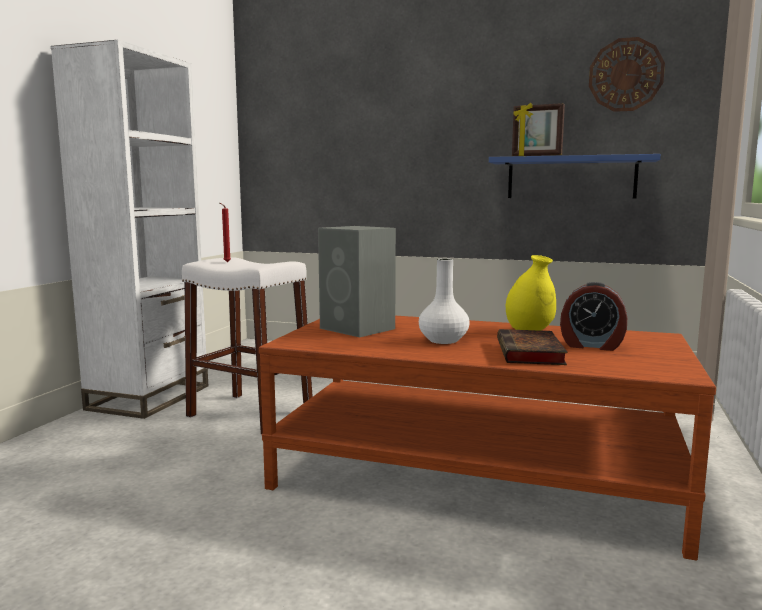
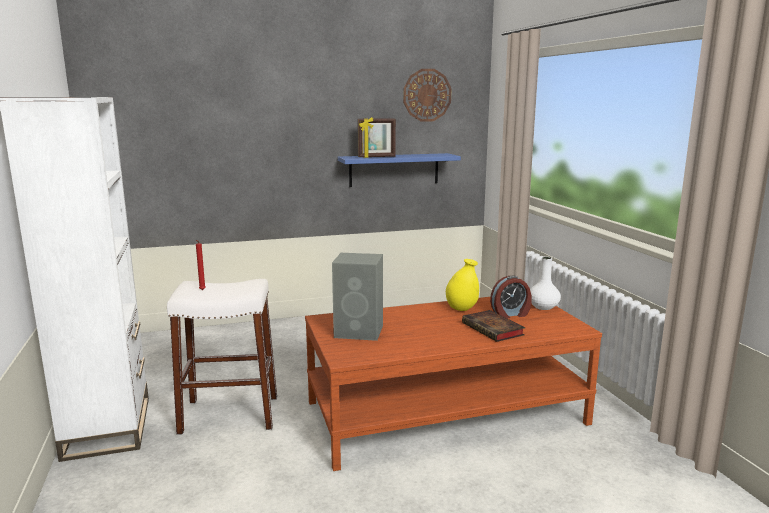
camera: 35 degrees left, 5 degrees up
white vase [419,258,470,344] -> white vase moved to [530,257,561,310]

